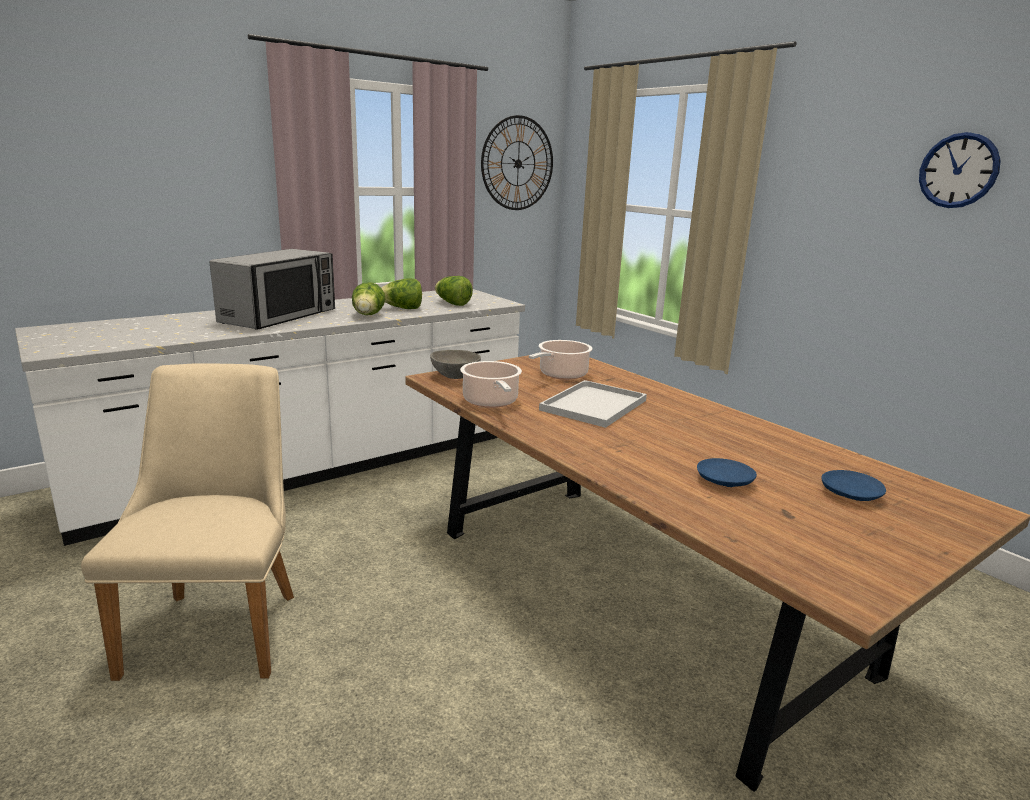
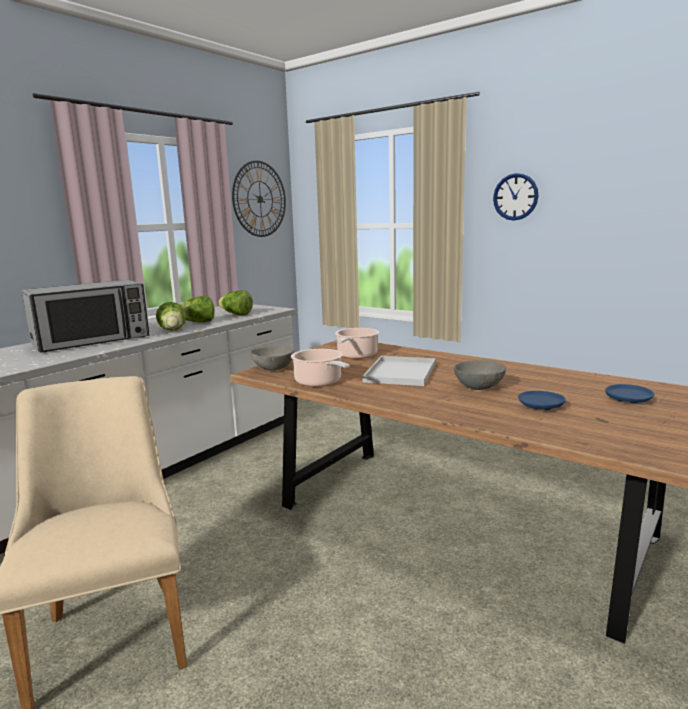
camera: 15 degrees left, 5 degrees down
microwave [210,249,335,330] -> microwave turned 45 degrees clockwise [22,280,150,353]
wall clock [919,132,1001,208] -> wall clock moved to [493,173,538,221]
none -> grey bowl [454,360,506,390]

